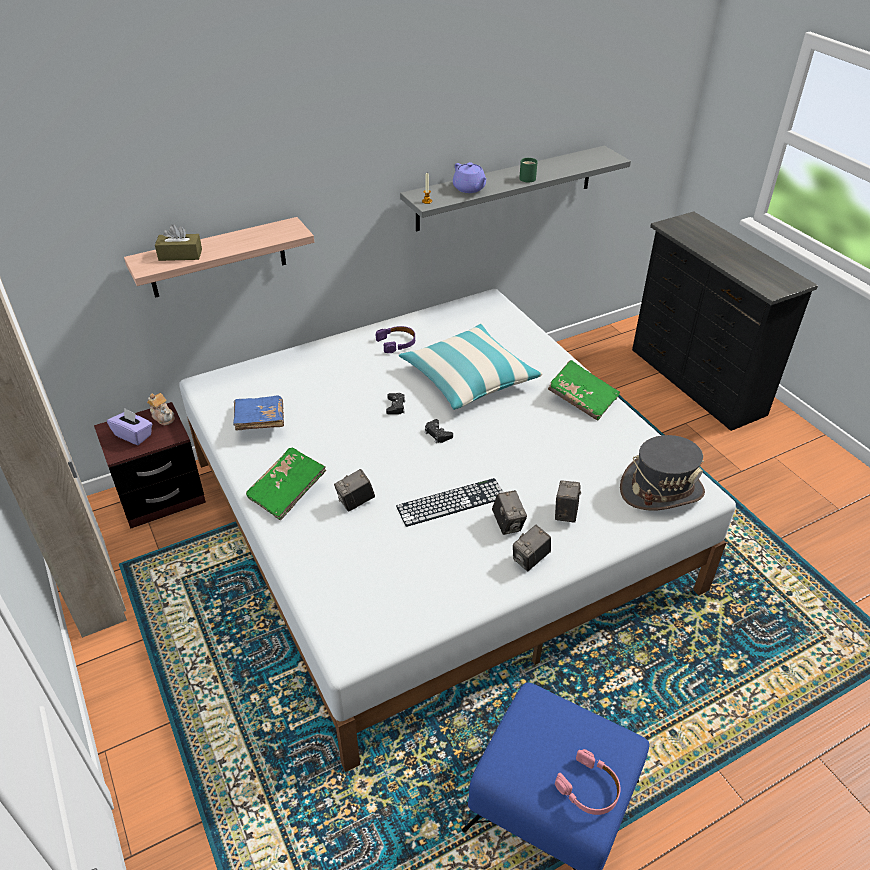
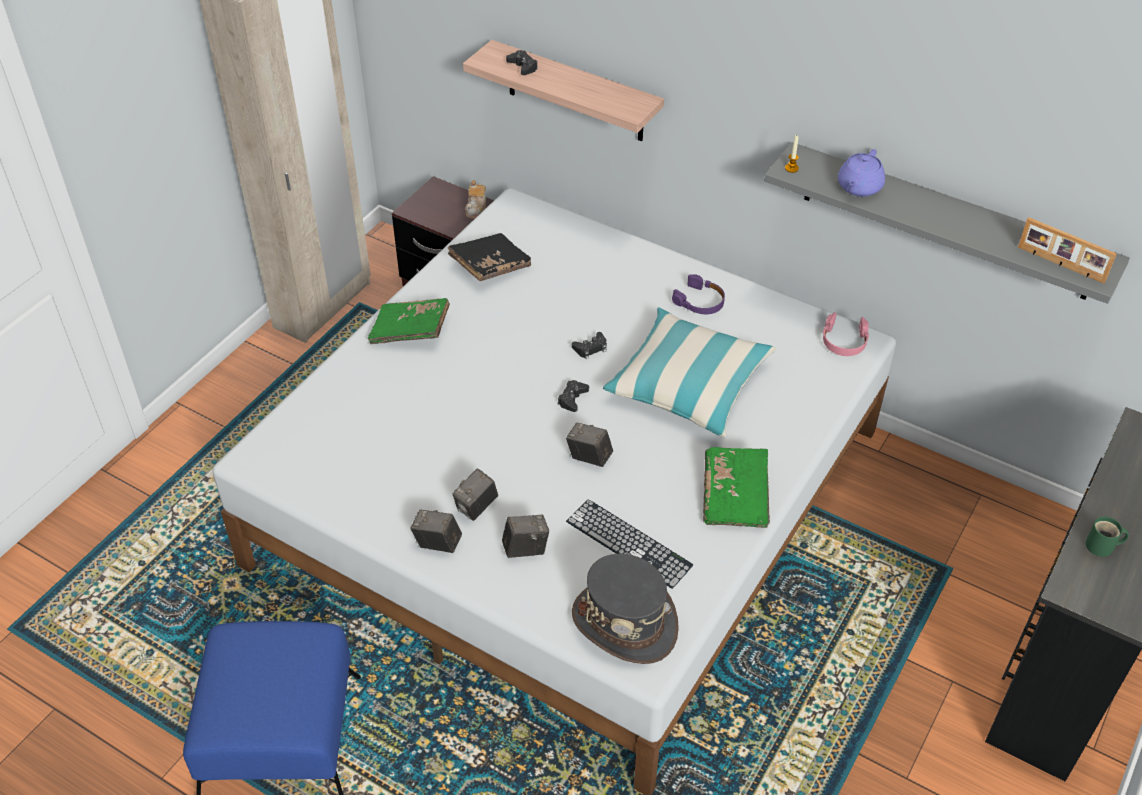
camera: 60 degrees right, 5 degrees up
purple tissue box [107,408,153,445] -> none
brown tissue box [155,224,202,261] -> black game controller [506,50,538,75]
blue book [233,395,284,431] -> black book [448,233,531,281]
camera [334,469,375,512] -> camera moved to [566,422,613,467]
keyboard [396,478,504,527] -> keyboard moved to [566,499,693,589]
green mug [519,158,538,182] -> green mug moved to [1085,516,1129,557]
pink headphones [555,749,620,815] -> pink headphones moved to [822,312,869,356]
none -> picture frame [1018,217,1117,284]

